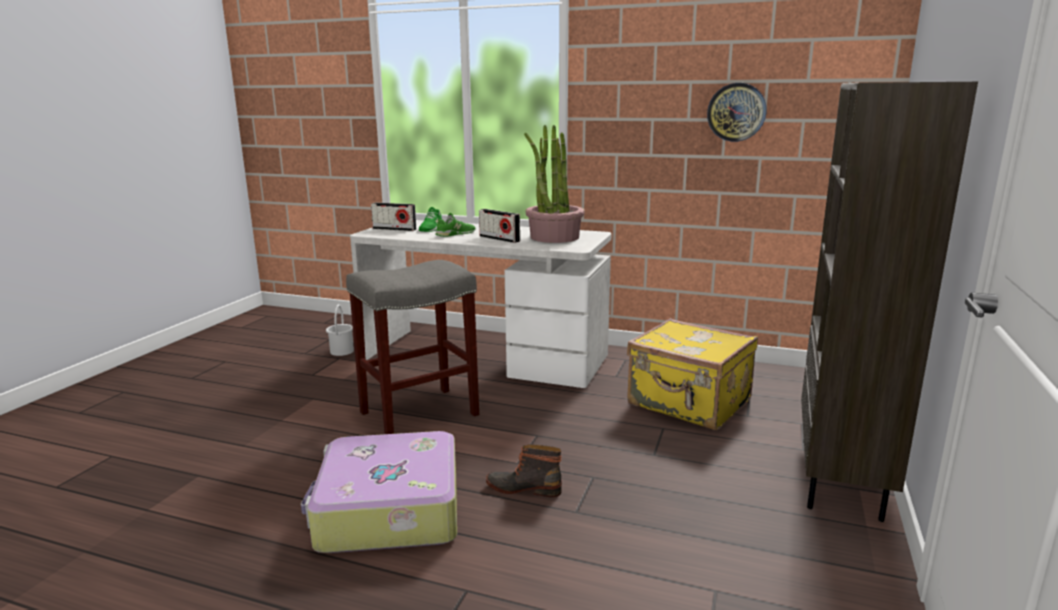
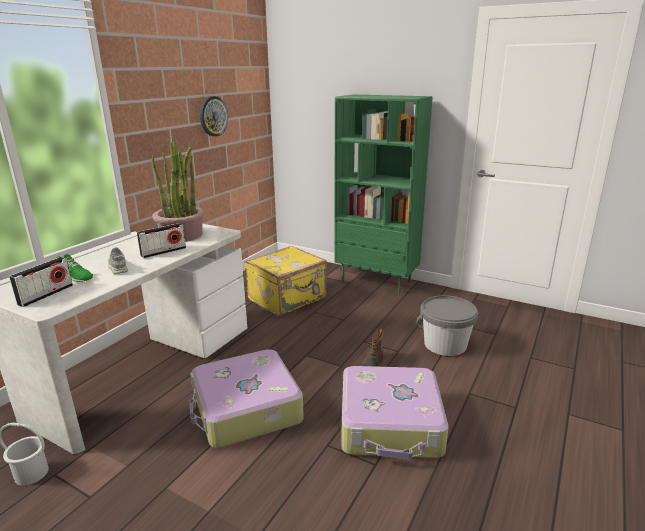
camera: 80 degrees left, 5 degrees up
grey stool [346,260,479,434] -> suitcase [189,349,304,448]
green shoe [435,213,475,237] -> grey shoe [108,247,128,274]
brown bookcase [801,82,978,522] -> green bookcase [335,95,433,294]
none -> grey bucket [416,295,478,356]

